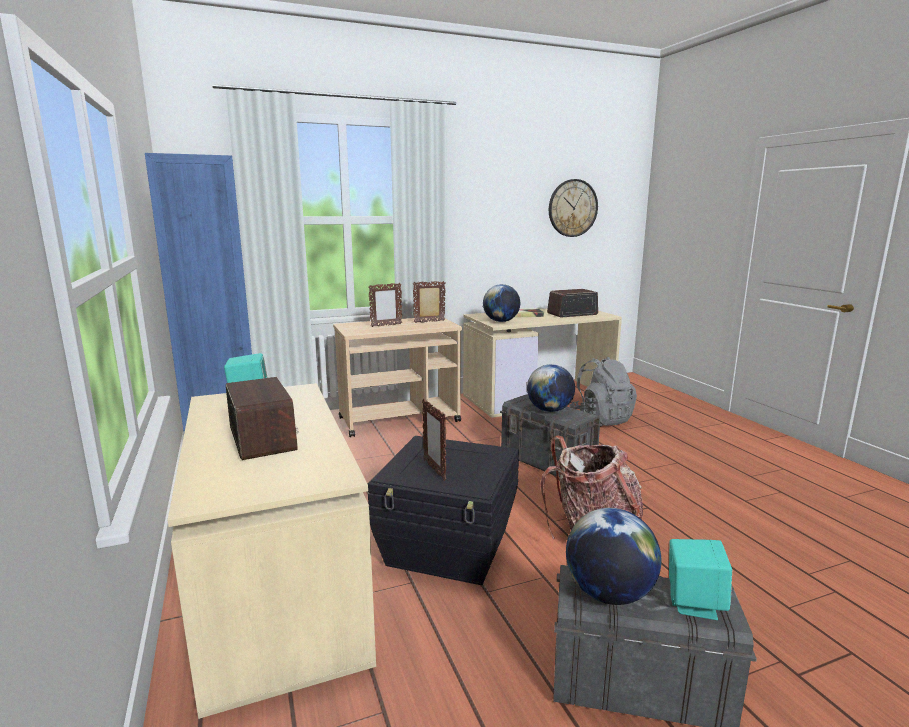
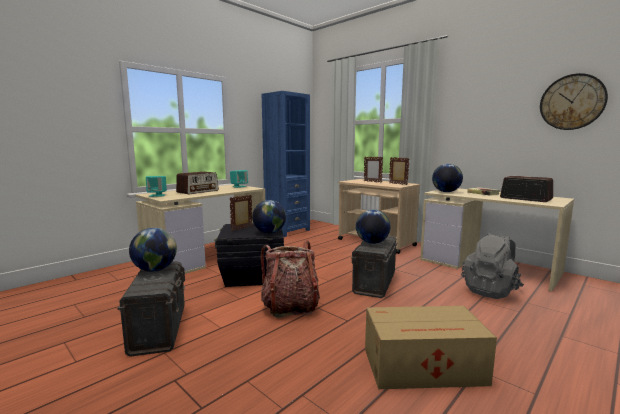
camera: 65 degrees right, 5 degrees down
turquoise speaker [669,539,732,620] -> turquoise speaker moved to [146,176,167,197]
none -> globe [252,200,286,234]
none -> cardboard box [365,306,497,389]

